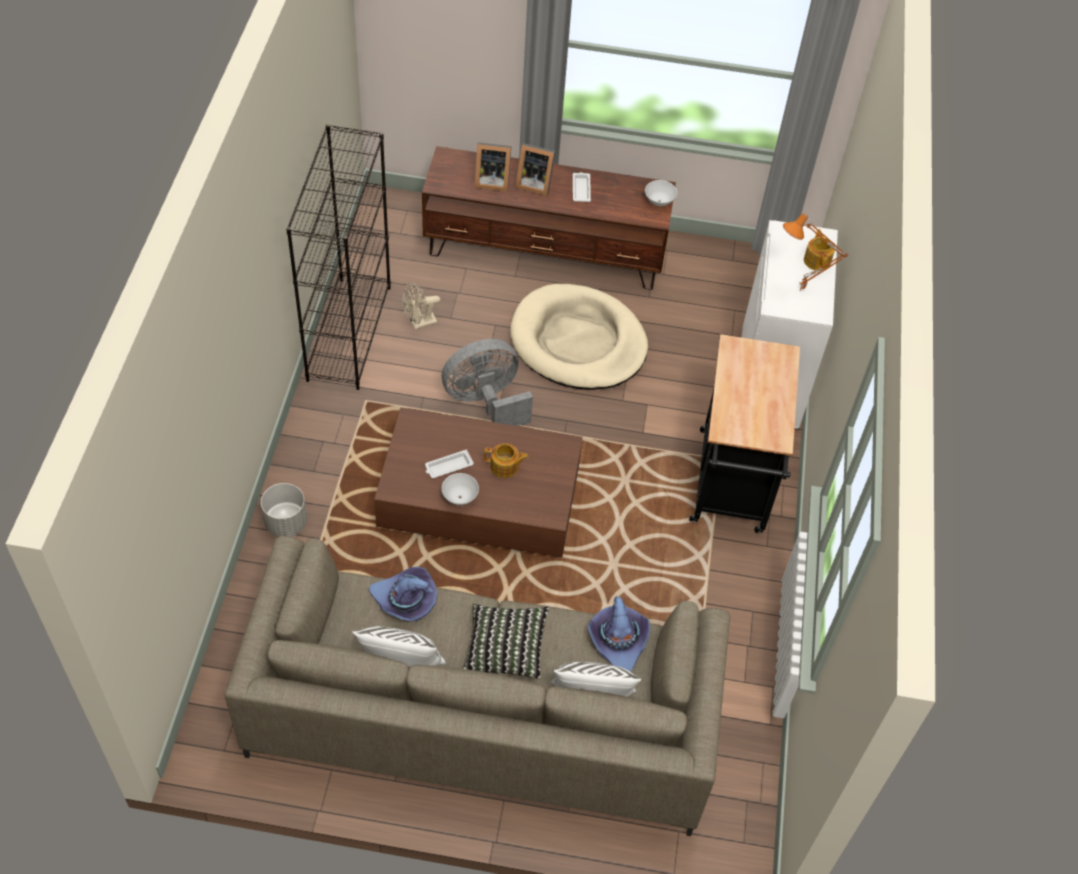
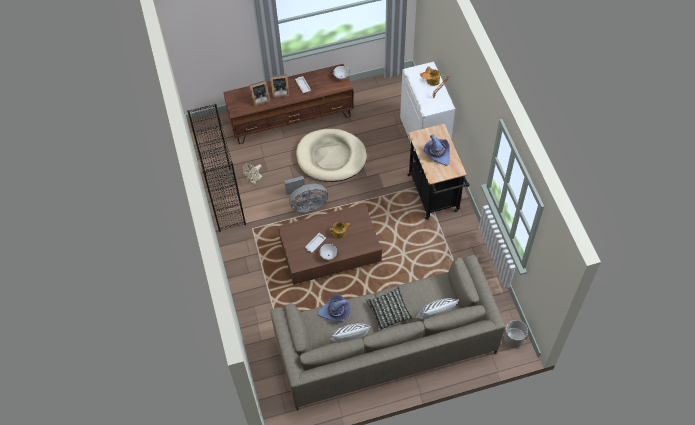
camera: 20 degrees left, 5 degrees up
grey planter [261,483,307,537] -> grey planter moved to [504,320,528,347]
grey fan [442,339,533,426] -> grey fan turned 150 degrees counterclockwise [284,176,328,212]
purple hat [588,596,650,672] -> purple hat moved to [424,135,450,166]

